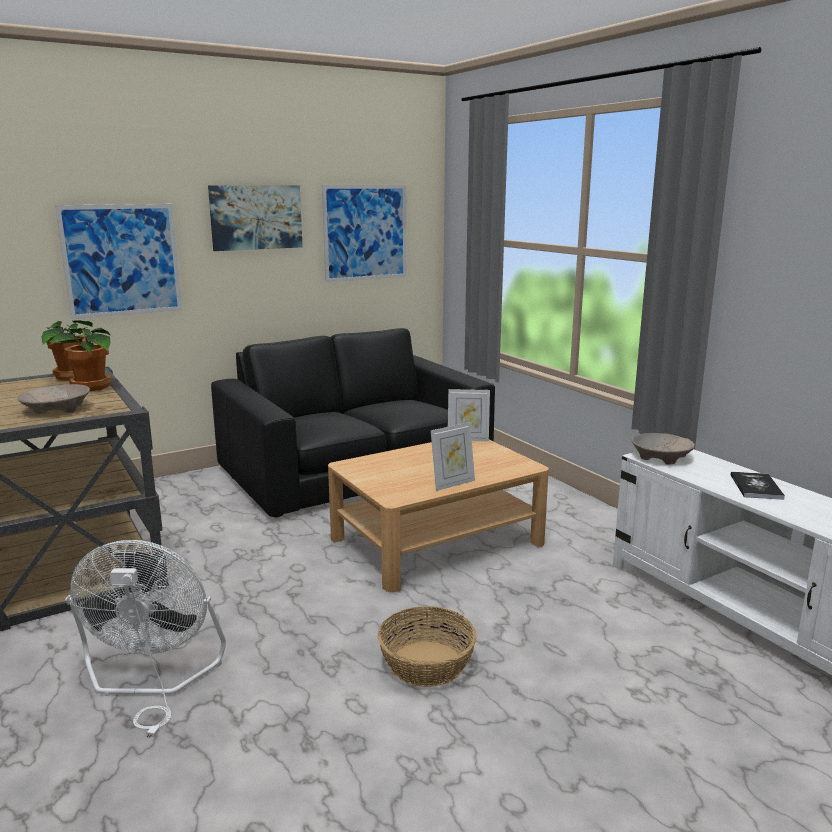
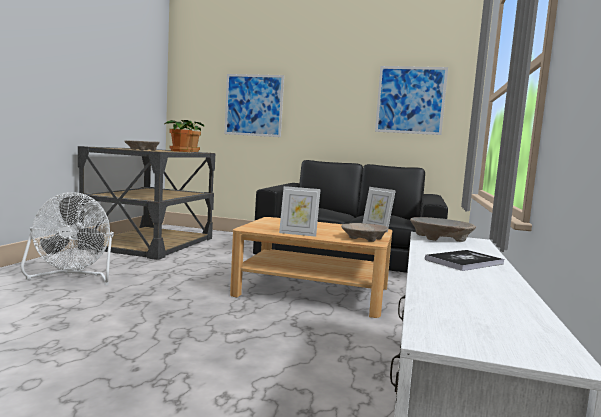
camera: 45 degrees right, 10 degrees down
white fan [65,540,226,738] -> white fan turned 135 degrees clockwise [21,192,114,285]
picture [208,185,303,251] -> none
basket [377,606,477,687] -> none
none -> beige bowl [341,223,389,242]

